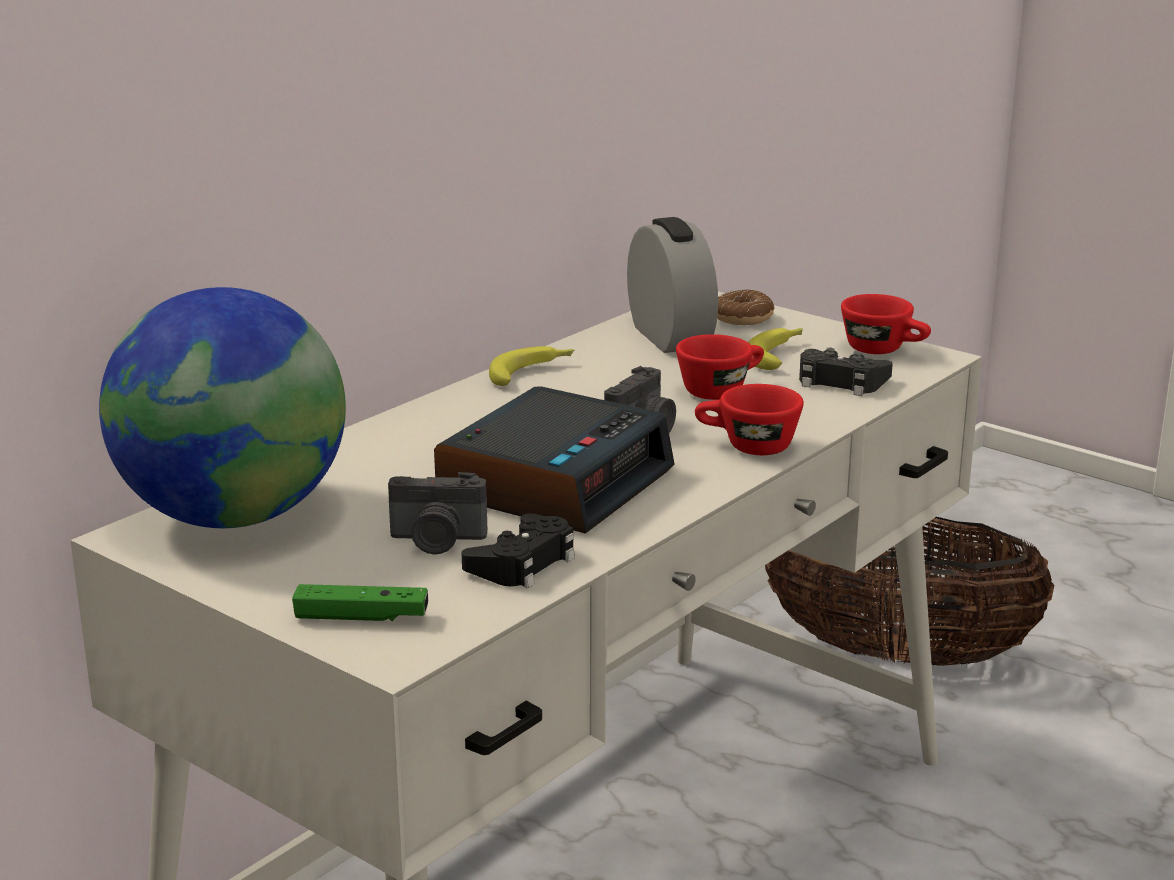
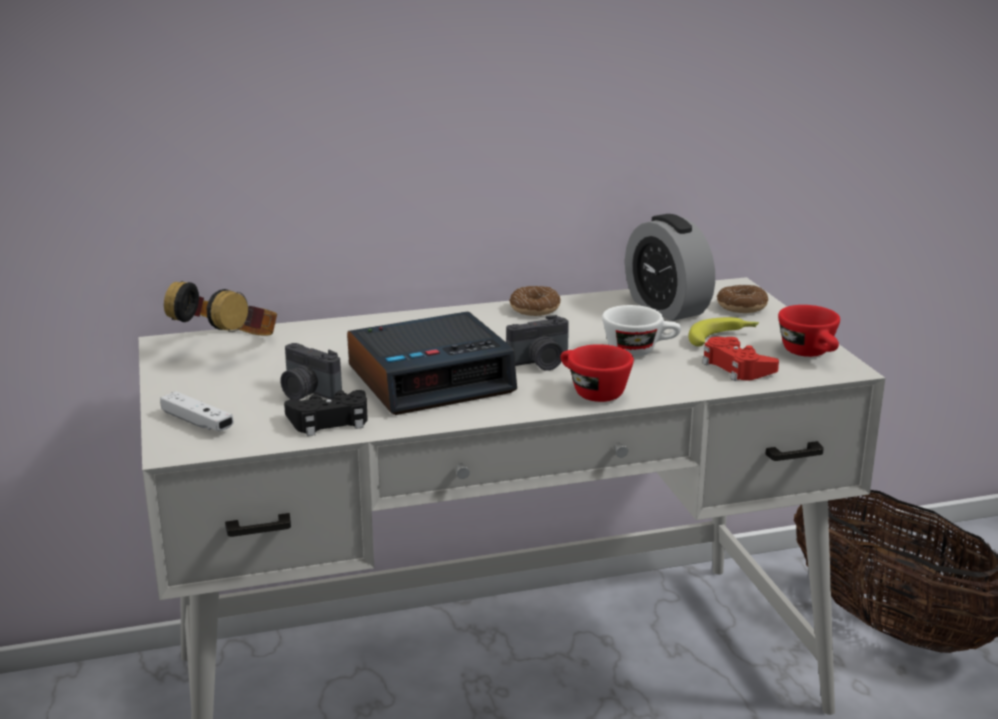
camera: 35 degrees right, 0 degrees up
globe [99,287,346,528] -> headphones [164,281,277,336]
green game controller [292,584,428,621] -> white game controller [160,391,234,431]
banana [489,346,574,386] -> donut [509,286,561,316]
alarm clock [627,217,718,353] -> alarm clock turned 135 degrees clockwise [625,214,715,321]
red cup [676,334,764,400] -> white cup [602,305,681,357]
black game controller [799,347,893,396] -> red game controller [702,337,779,381]

